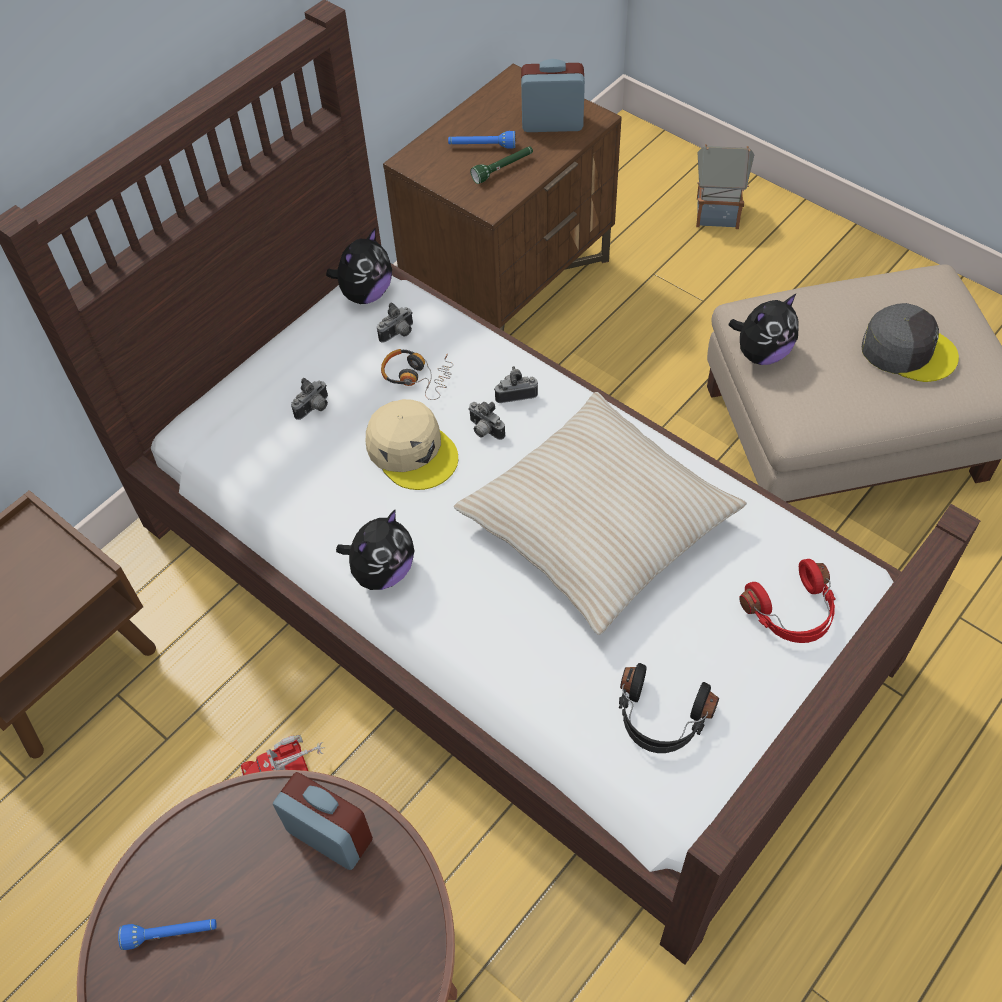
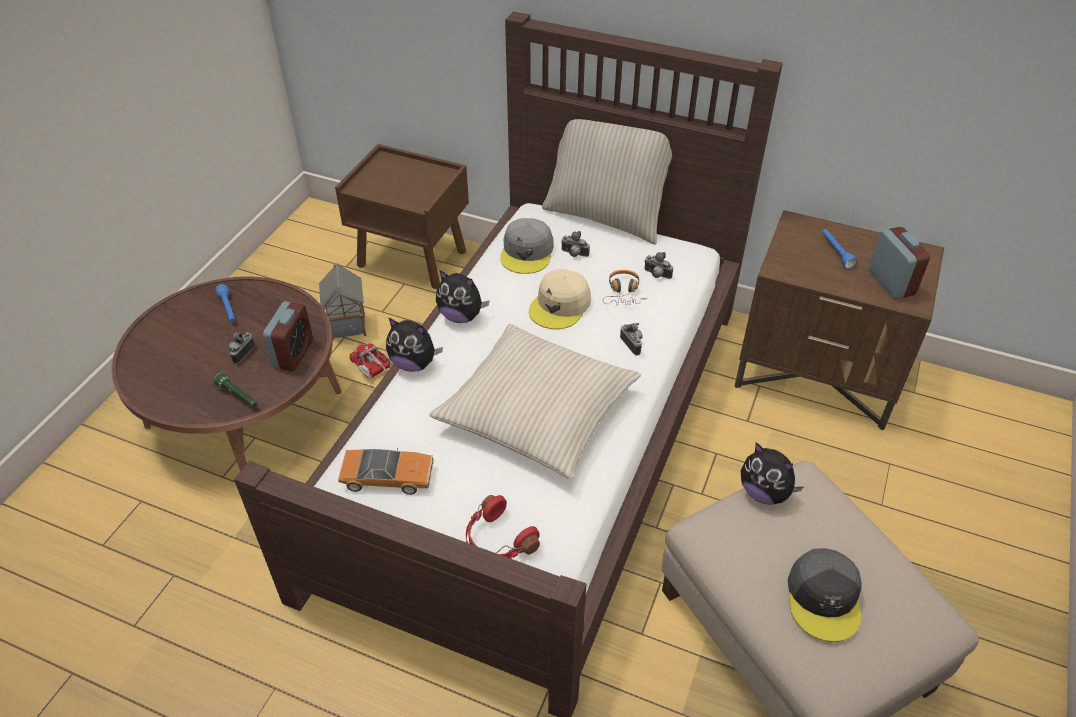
camera: 70 degrees right, 10 degrees down
plush toy [326,228,392,304] -> plush toy moved to [386,317,443,372]
camera [468,402,505,440] -> camera moved to [228,332,255,364]
green flashlight [470,146,533,184] -> green flashlight moved to [213,373,257,407]
black headphones [619,663,719,753] -> toy car [338,448,434,495]
toy house [696,144,755,229] -> toy house moved to [319,263,366,340]
none -> grey cap [500,218,554,274]
none -> beige pillow [542,90,672,245]

